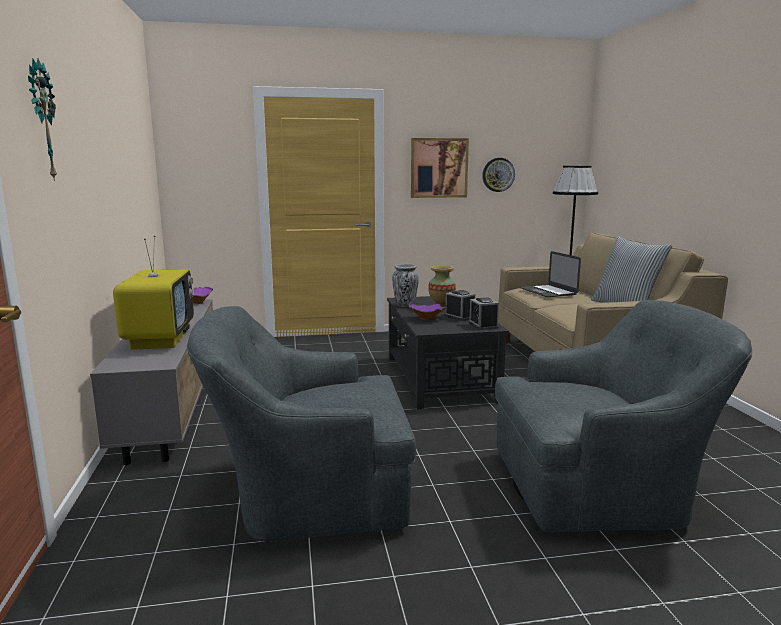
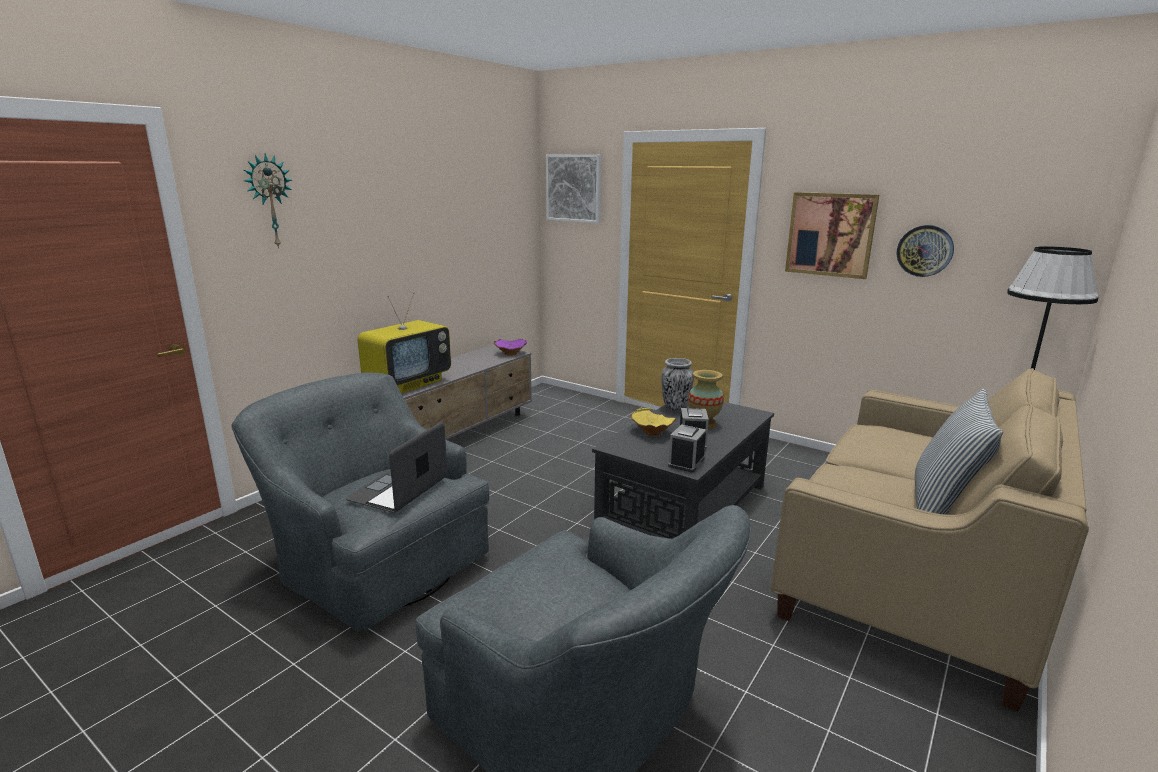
camera: 45 degrees right, 5 degrees up
purple bowl [408,302,446,320] -> yellow bowl [631,408,677,435]
laptop [520,251,581,297] -> laptop moved to [346,422,448,513]
none -> picture [546,155,601,223]

